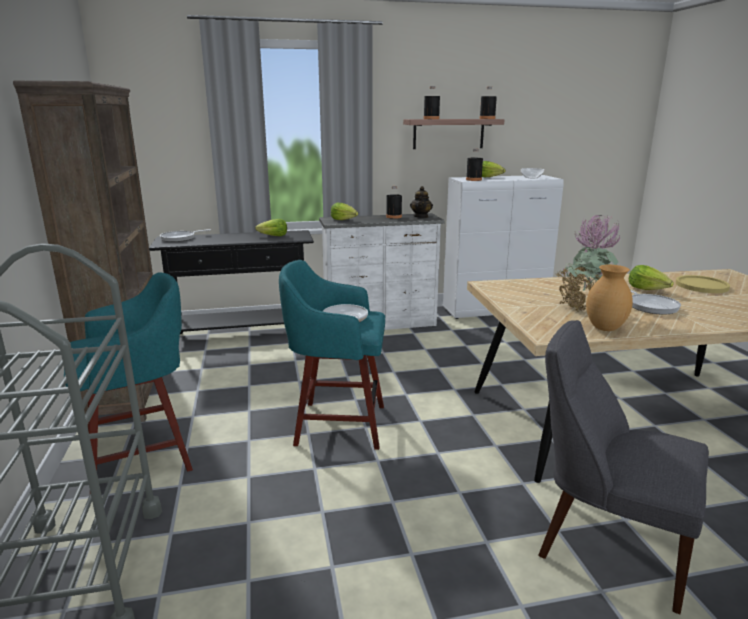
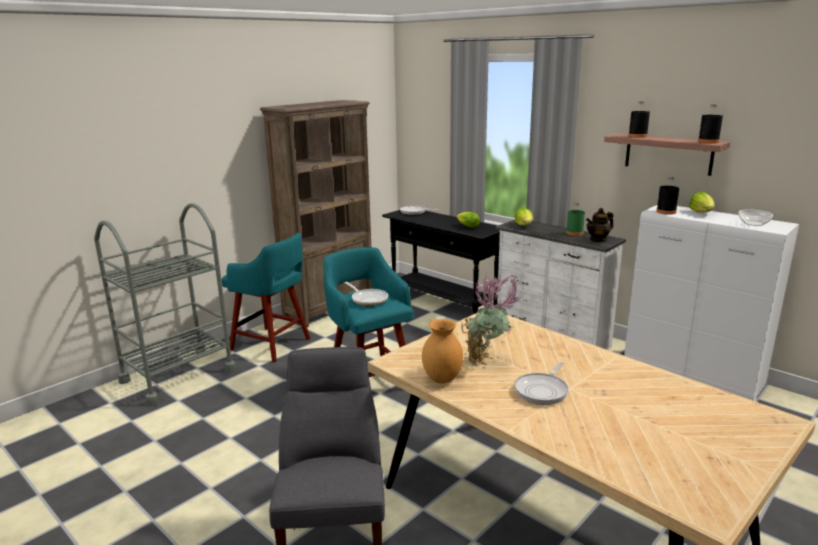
camera: 55 degrees right, 0 degrees up
black bottle [386,186,402,219] -> green bottle [566,202,585,236]
lettuce [629,265,674,290] -> none
yellow plate [676,275,730,293] -> none

